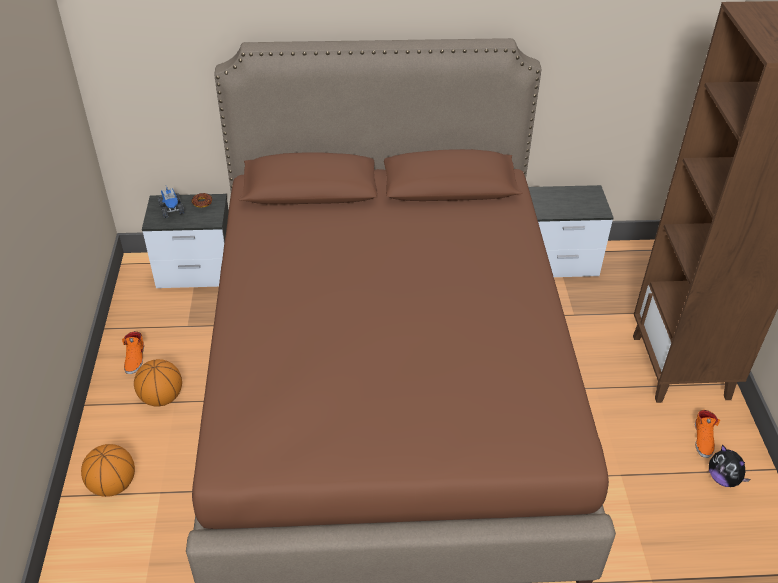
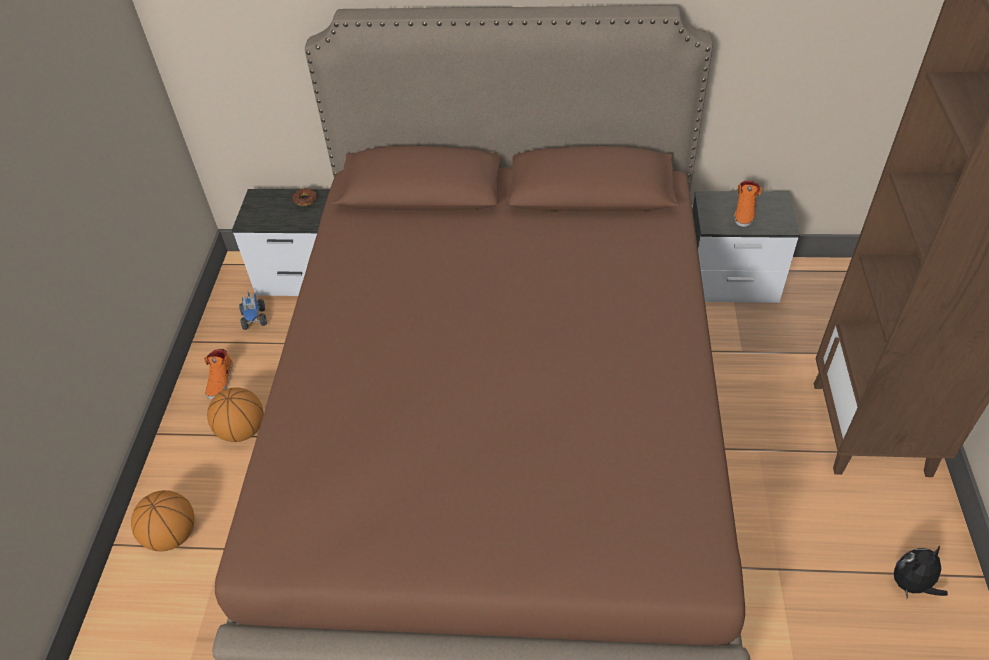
camera: 10 degrees right, 5 degrees up
toy truck [158,187,185,218] -> toy truck moved to [239,292,267,330]
orange shoe [695,410,720,458] -> orange shoe moved to [734,181,762,227]
plush toy [709,444,750,487] -> plush toy turned 90 degrees clockwise [894,546,948,598]

